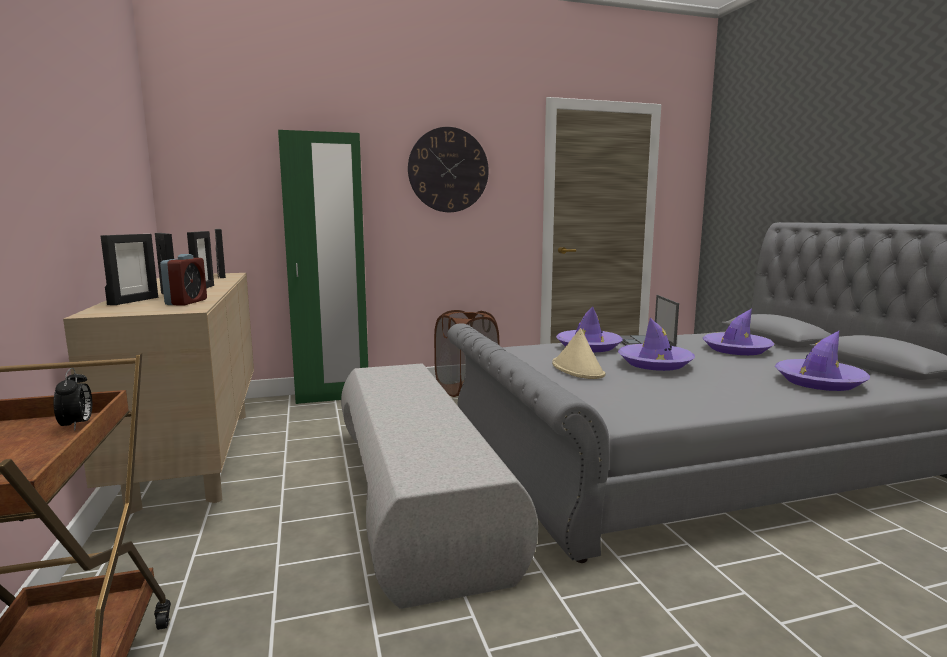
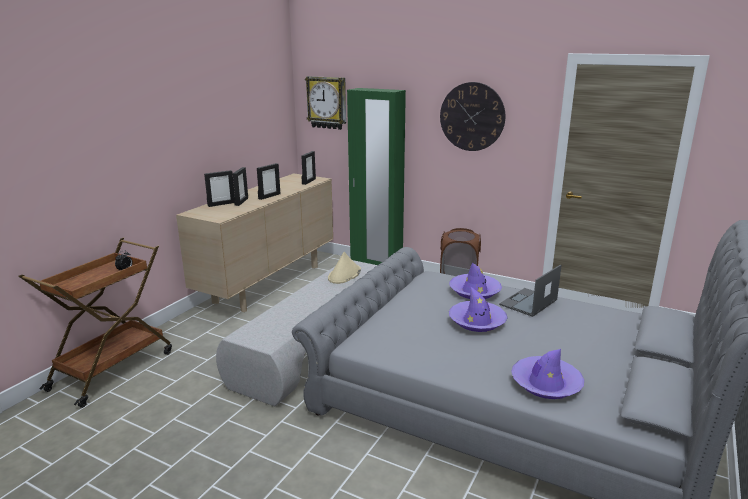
camera: 45 degrees right, 10 degrees up
alarm clock [160,254,207,305] -> none
beige hat [552,328,605,379] -> beige hat moved to [328,252,361,284]
purple hat [702,309,774,355] -> none
none -> wall clock [305,76,346,130]

